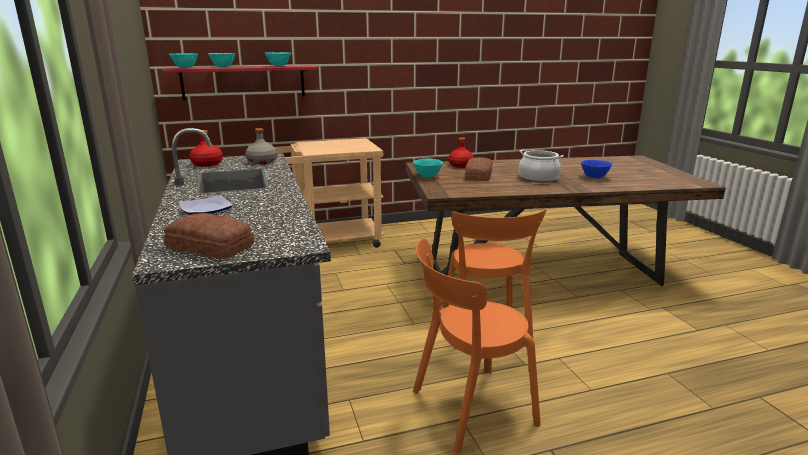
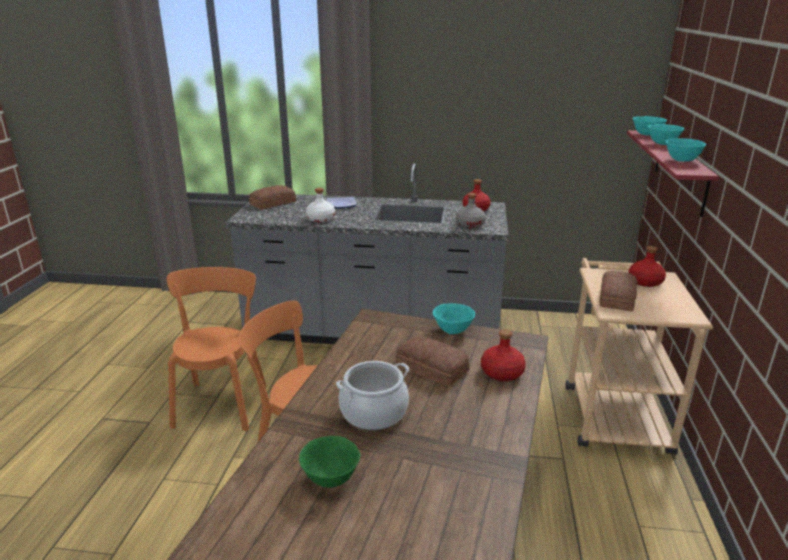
camera: 115 degrees right, 5 degrees up
blue bowl [581,160,612,178] -> green bowl [299,436,360,488]
none -> white bottle [306,188,335,222]
none -> bread [599,271,637,311]
none -> red bottle [628,246,666,287]

